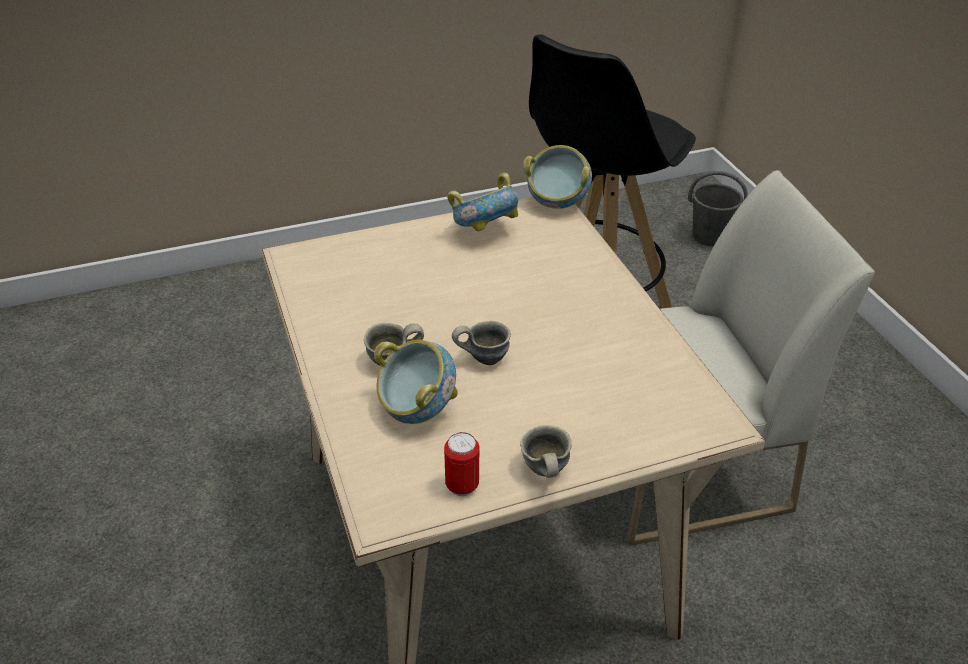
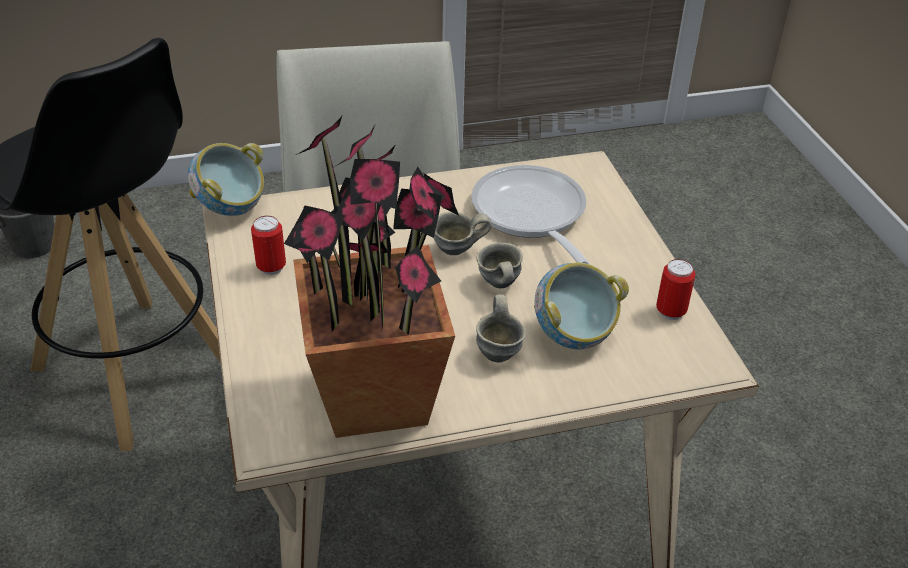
camera: 85 degrees left, 0 degrees up
bowl [447,173,519,232] -> can [251,216,286,275]
grey mug [520,425,572,478] -> grey mug moved to [434,212,492,255]
none -> potted plant [284,116,459,438]
none -> frying pan [471,165,591,265]

